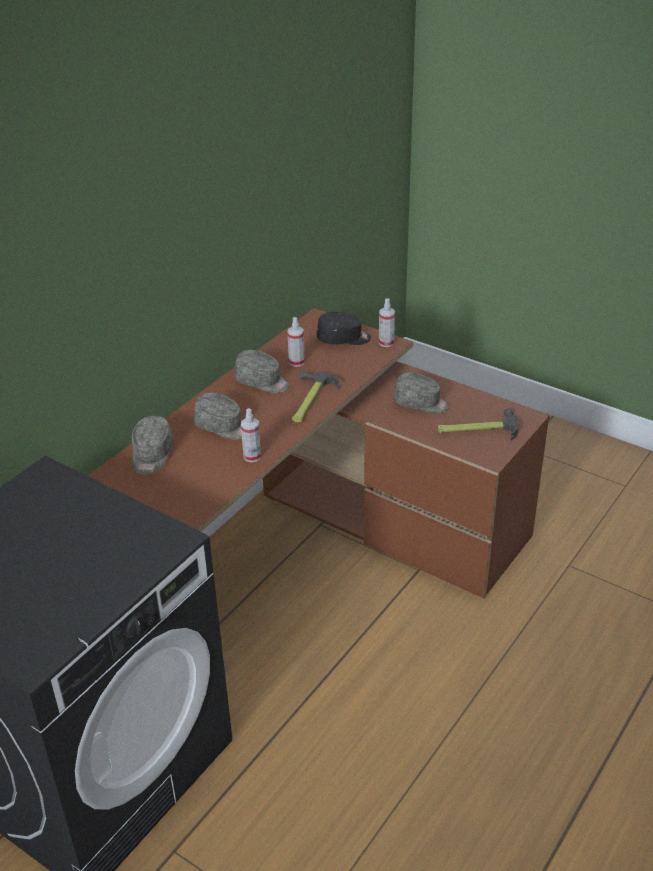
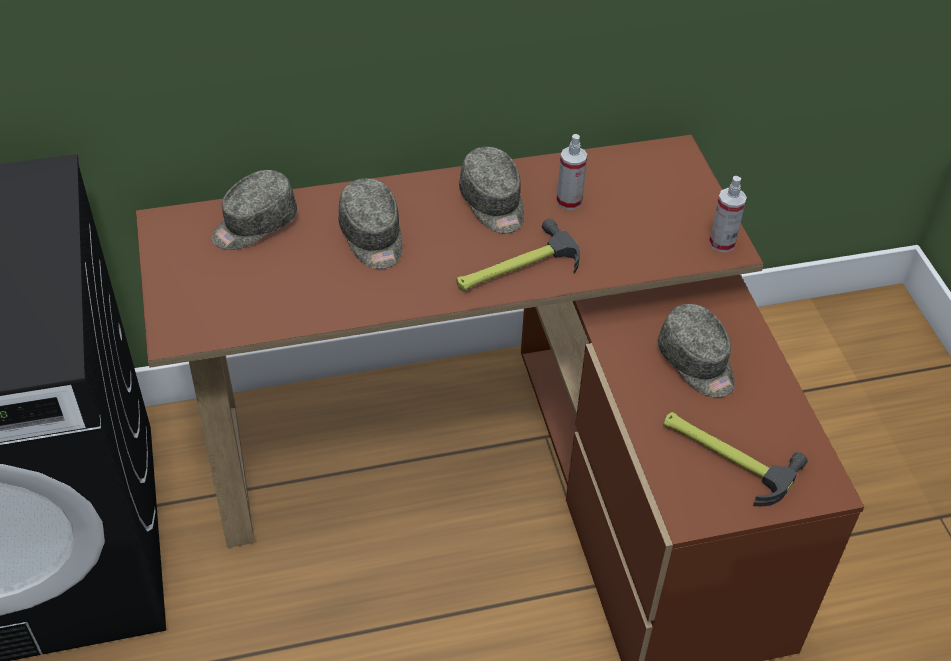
camera: 40 degrees right, 10 degrees up
spray bottle [241,408,261,462] -> none
black cap [317,312,371,345] -> none

